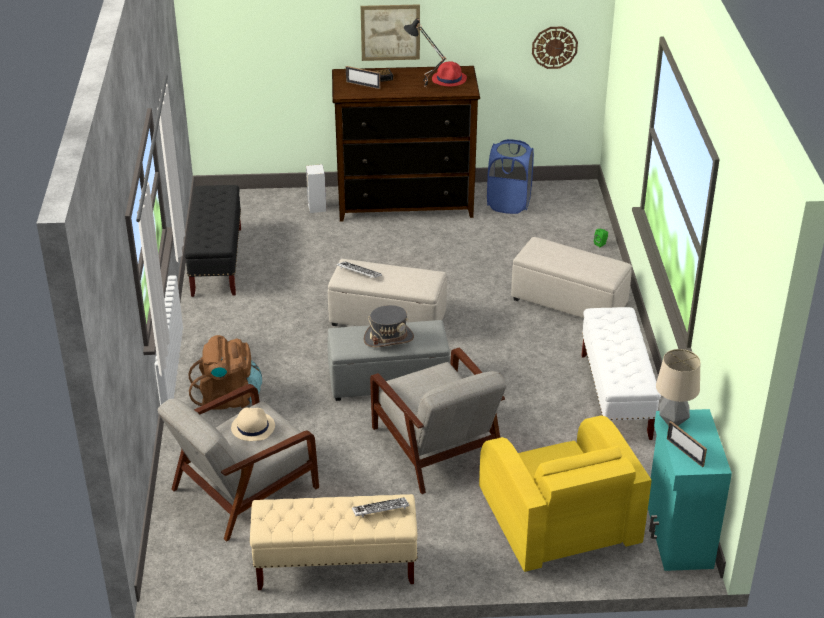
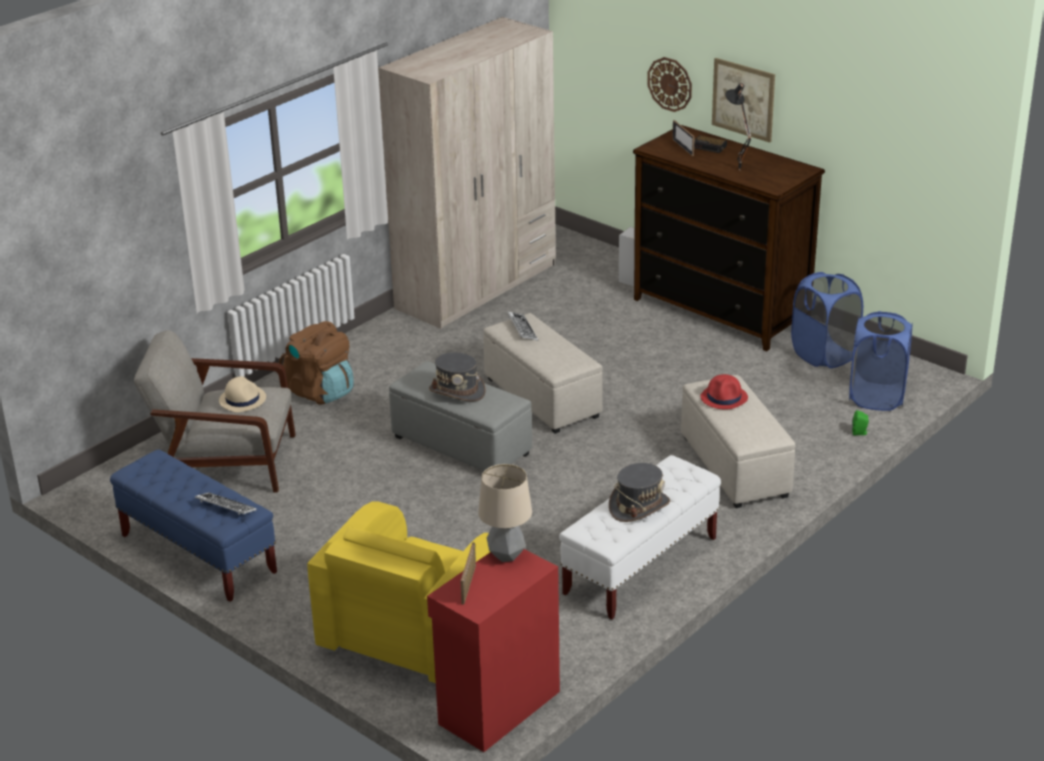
camera: 45 degrees right, 5 degrees down
black bench [184,185,241,297] -> beige wardrobe [378,17,556,329]
beige bench [250,494,418,590] -> blue bench [110,449,277,602]
grey armchair [370,348,506,494] -> none
red hat [432,61,467,86] -> red hat moved to [700,374,748,409]
wall clock [532,27,578,69] -> wall clock moved to [647,57,692,112]
turquoise cabinet [648,409,732,571] -> red cabinet [427,549,560,752]
none -> grey hat [609,463,670,522]
none -> blue laundry basket [849,311,913,411]

